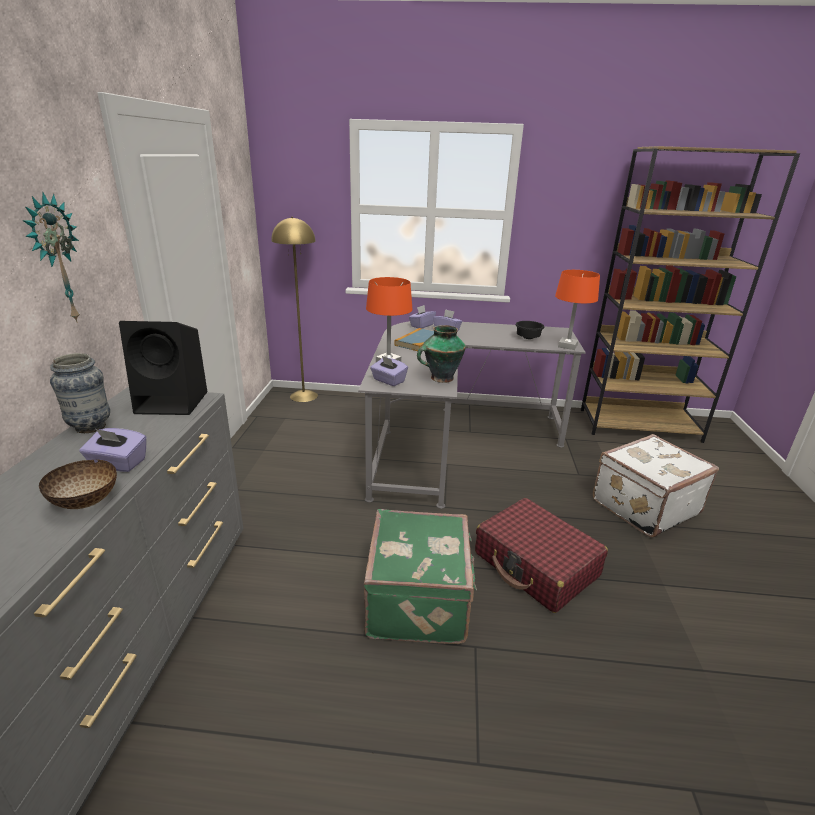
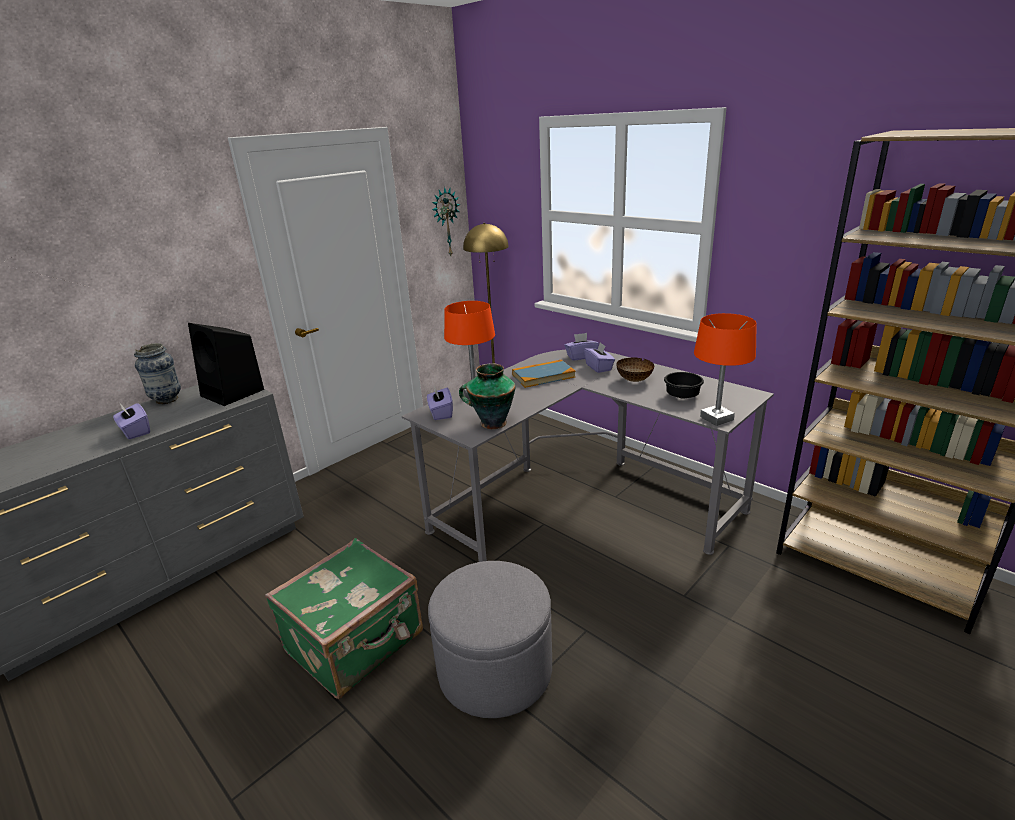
camera: 40 degrees right, 0 degrees up
wall clock [23,192,80,323] -> wall clock moved to [432,187,460,256]
bowl [39,459,117,509] -> bowl moved to [616,358,654,382]
red suitcase [475,498,608,613] -> grey ottoman [428,561,552,718]
white suitcase [593,434,719,538] -> none

